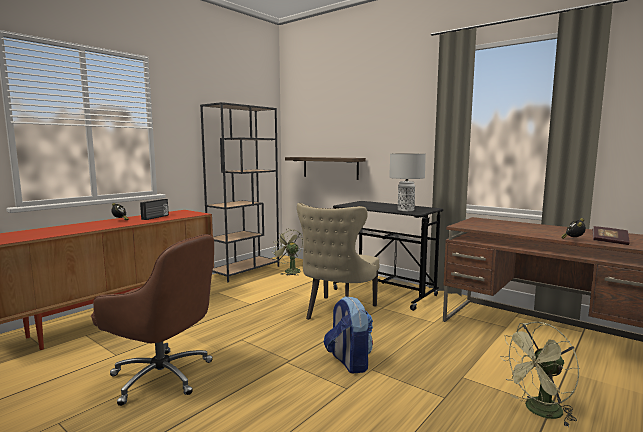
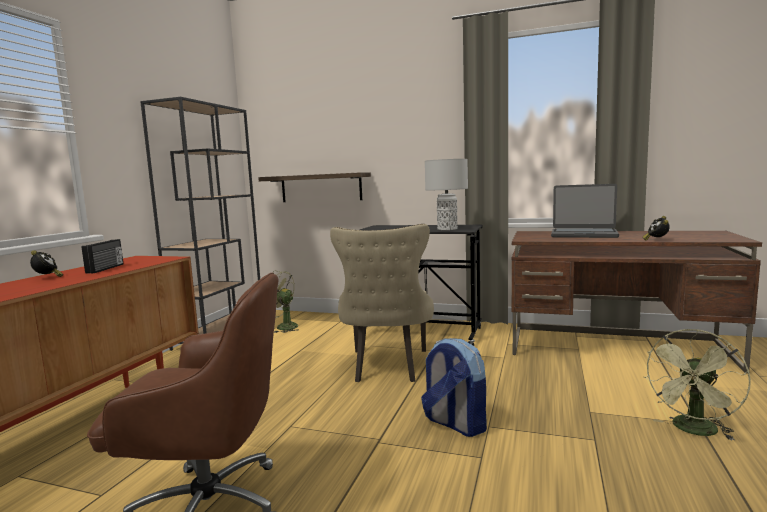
camera: 20 degrees left, 0 degrees up
book [592,226,630,245] -> none
none -> laptop [551,184,619,238]

